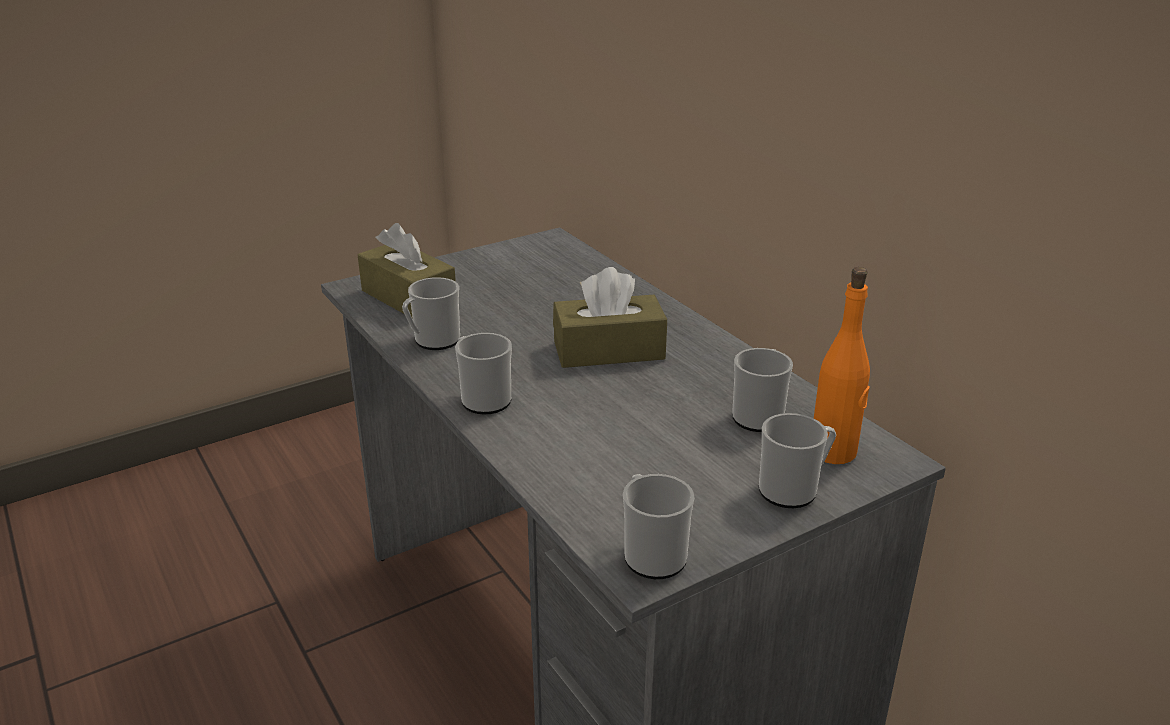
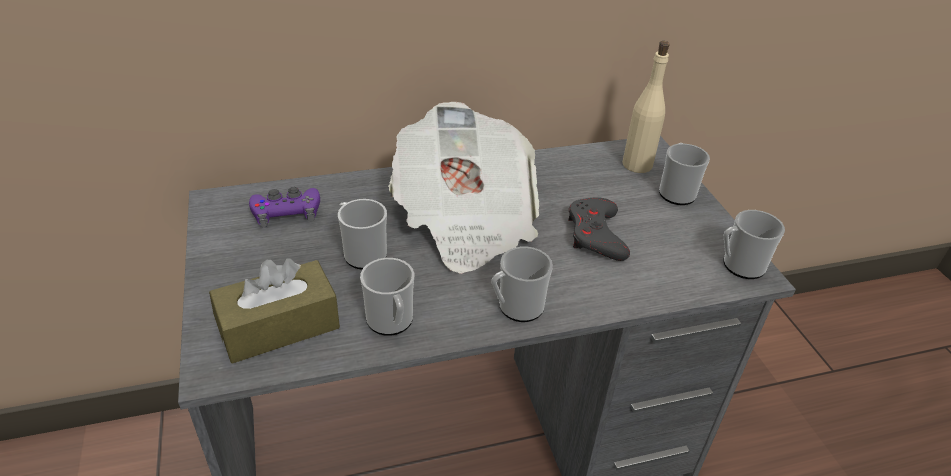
camera: 75 degrees left, 10 degrees up
brown tissue box [553,267,667,368] -> newspaper [388,102,539,274]
mug [732,348,793,432] -> mug moved to [338,199,387,270]
orange bottle [814,267,870,464] -> beige bottle [623,41,670,173]
none -> purple game controller [249,187,320,227]
none -> grey game controller [568,197,630,261]

